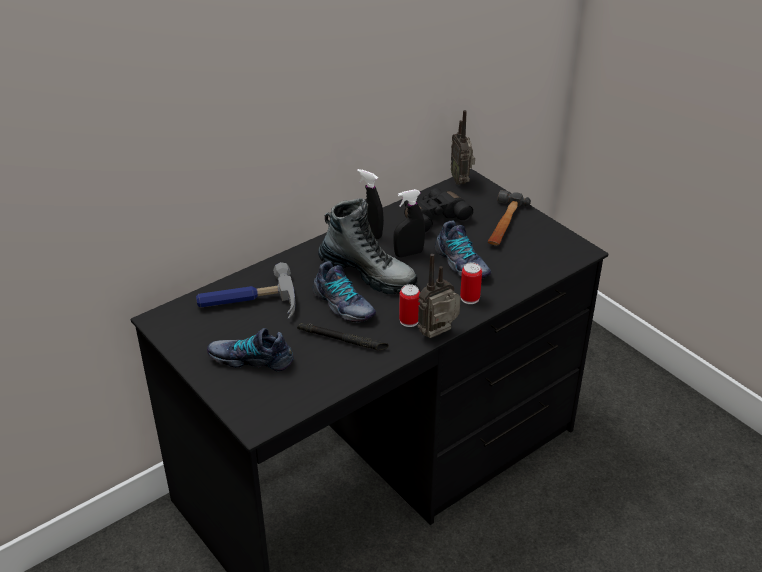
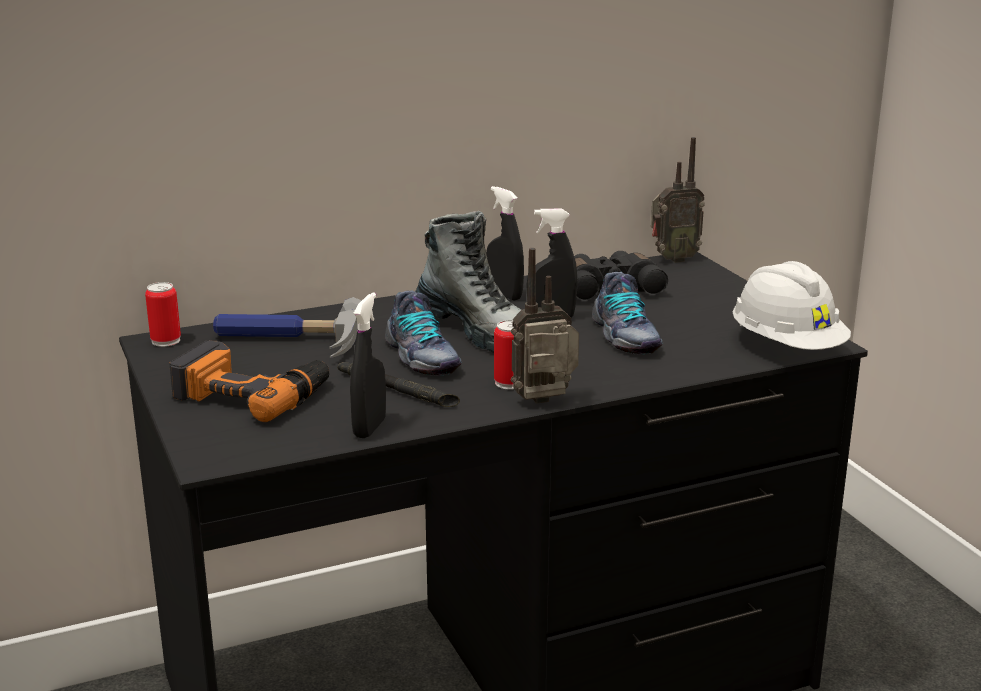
camera: 15 degrees right, 15 degrees down
shoe [207,328,294,372] -> power drill [169,340,329,422]
radio [451,110,475,185] -> radio turned 105 degrees counterclockwise [651,137,705,263]
can [460,263,482,304] -> can moved to [145,282,181,347]
hammer [487,190,531,245] -> none
none -> black spray bottle [350,292,386,438]
none -> white hard hat [733,261,851,350]

